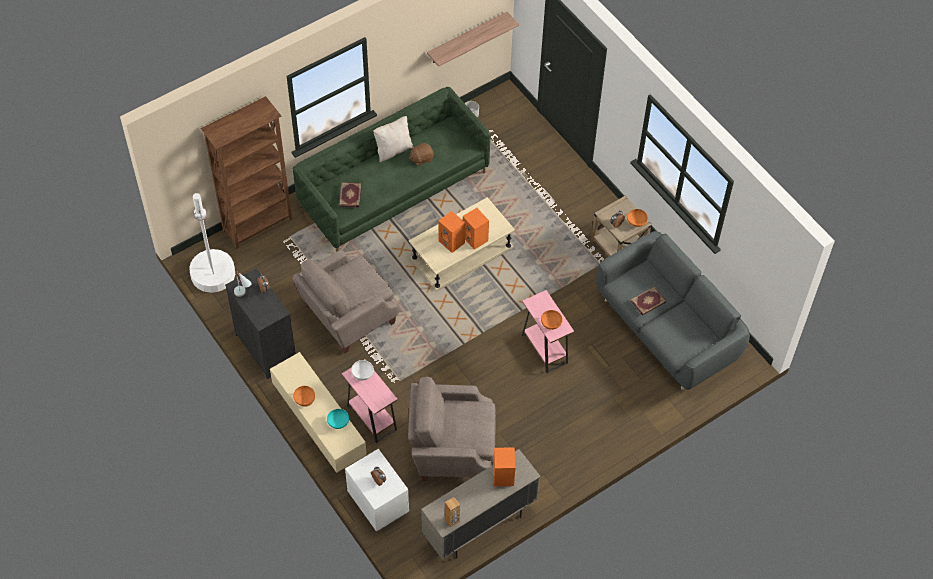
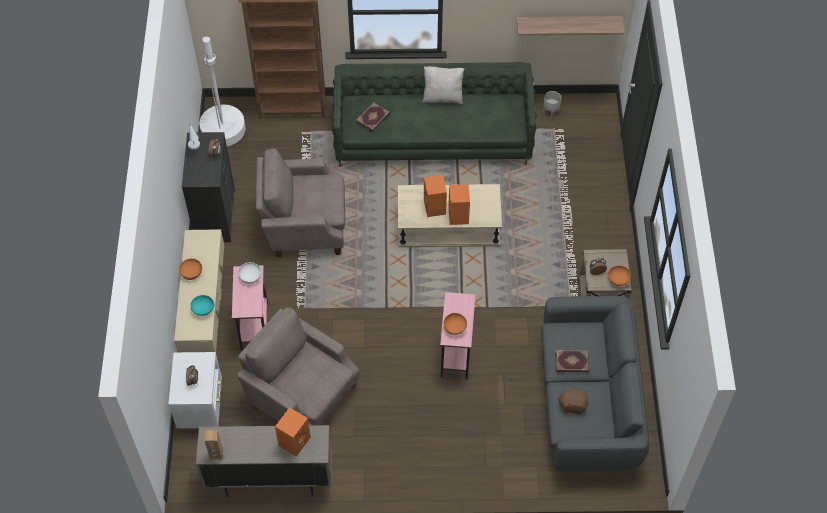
camera: 35 degrees right, 0 degrees up
brown plush toy [409,143,434,166] -> brown plush toy moved to [557,386,589,414]

